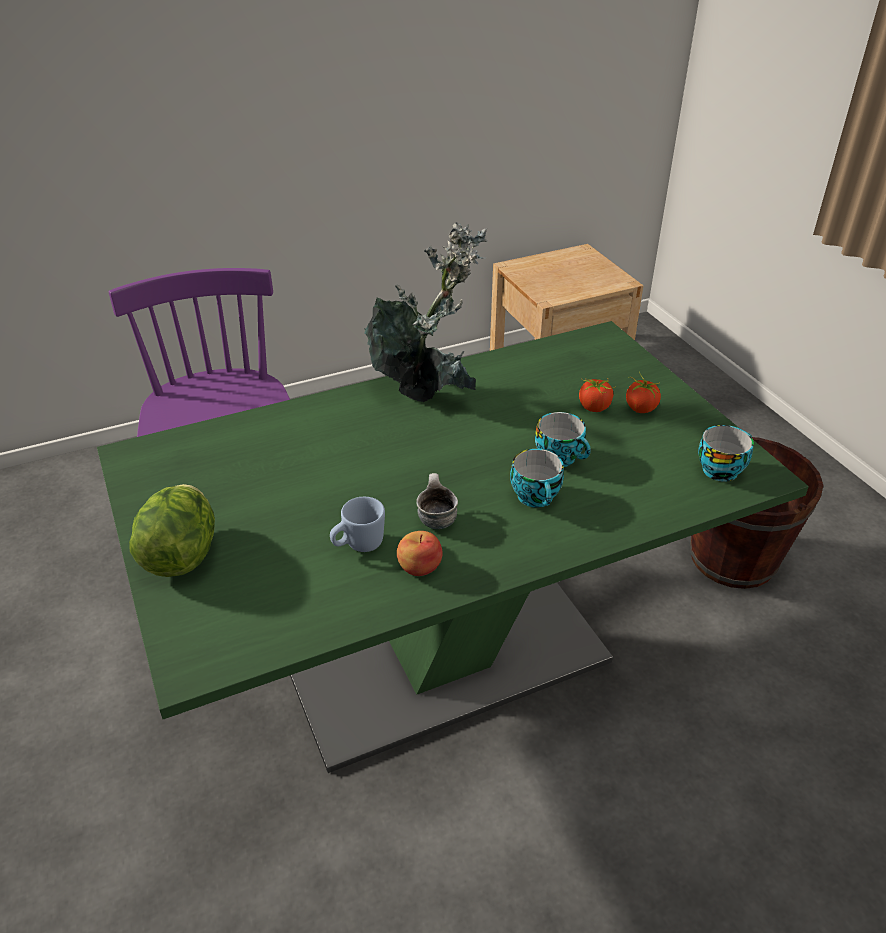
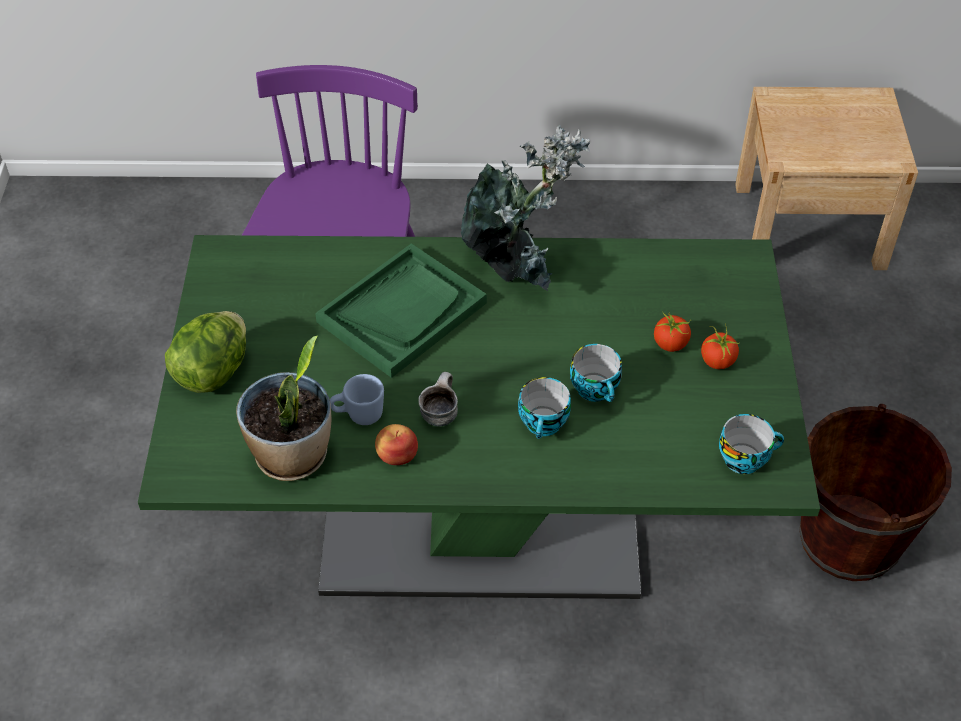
camera: 25 degrees right, 10 degrees up
none -> potted plant [236,335,332,481]
none -> green tray [315,243,487,378]

